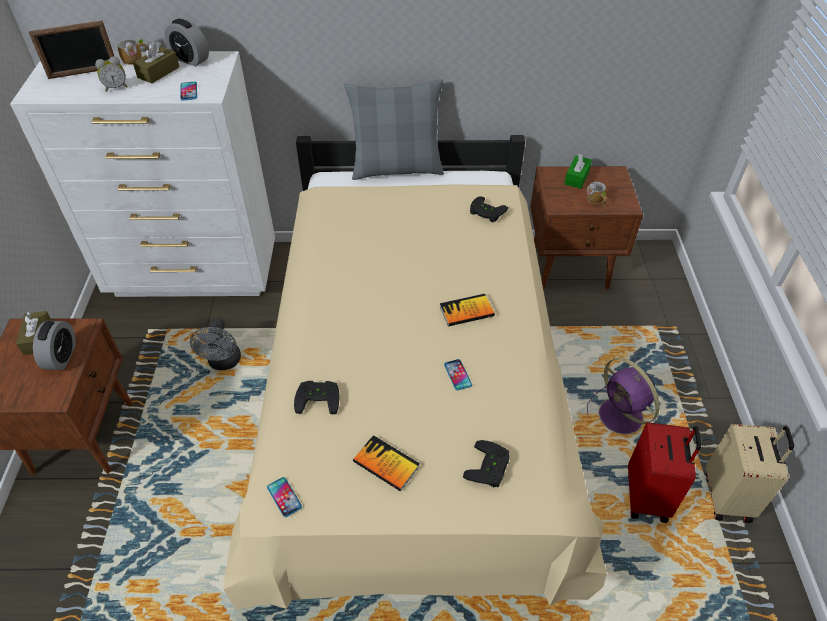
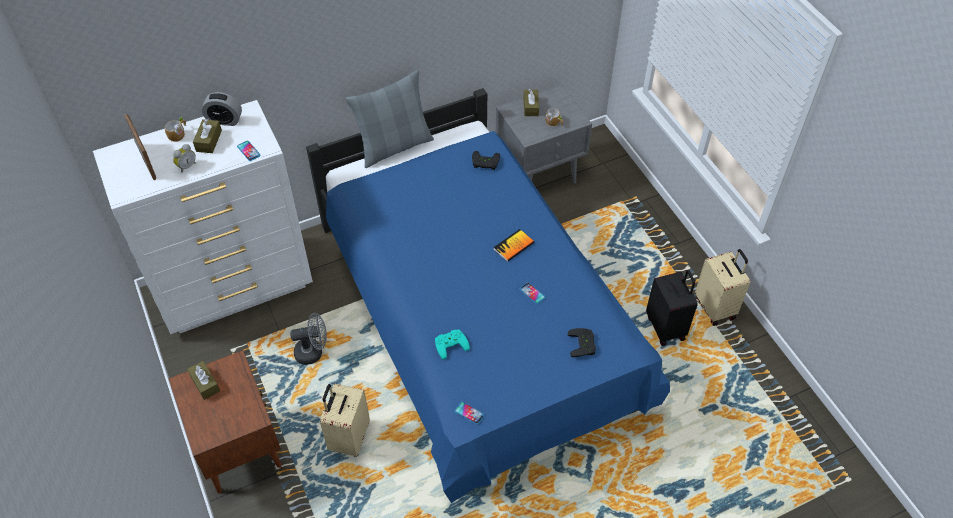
camera: 25 degrees left, 5 degrees up
picture frame [29,20,115,79] -> picture frame turned 75 degrees counterclockwise [124,114,156,180]
alarm clock [33,321,76,370] -> none
grey fan [190,317,241,370] -> grey fan turned 75 degrees counterclockwise [290,313,327,365]
beige bed [223,135,607,609] -> blue bed [306,88,670,503]
black game controller [294,381,340,414] -> turquoise game controller [435,329,470,360]
book [353,435,420,491] -> none
brown nightstand [530,166,643,290] -> grey nightstand [496,85,592,184]
green tissue box [564,154,592,189] -> brown tissue box [524,89,539,116]
purple fan [587,357,660,435] -> none
red suitcase [628,422,701,523] -> black suitcase [646,270,698,346]
none -> beige suitcase [320,383,370,457]

